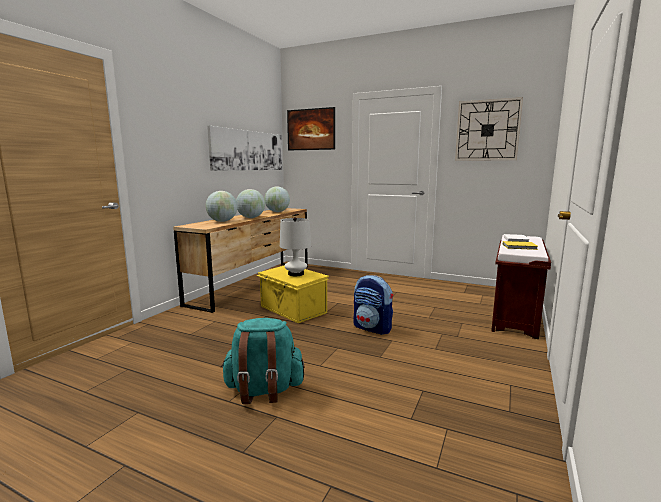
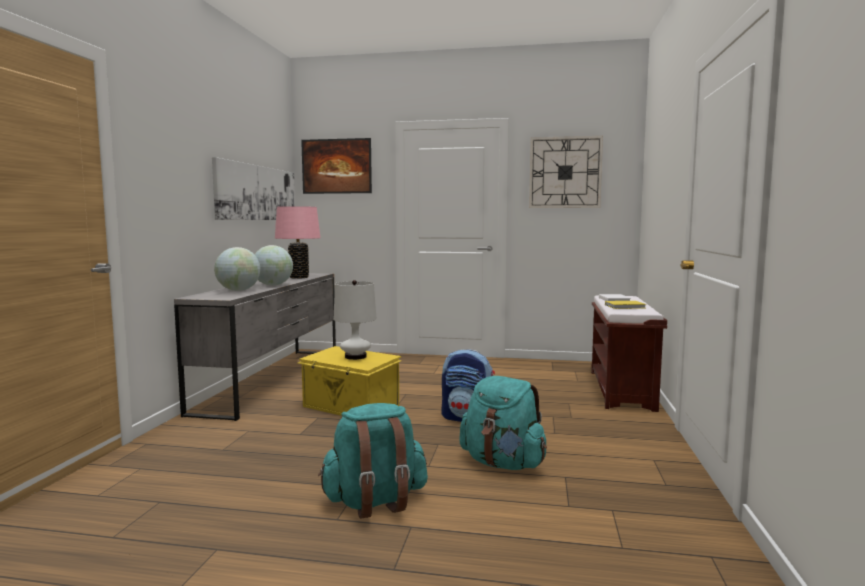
camera: 15 degrees left, 5 degrees down
brown dresser [173,208,308,313] -> grey dresser [174,273,336,421]
globe [264,186,290,212] -> pink table lamp [275,206,321,279]
none -> turquoise backpack [459,376,547,470]

